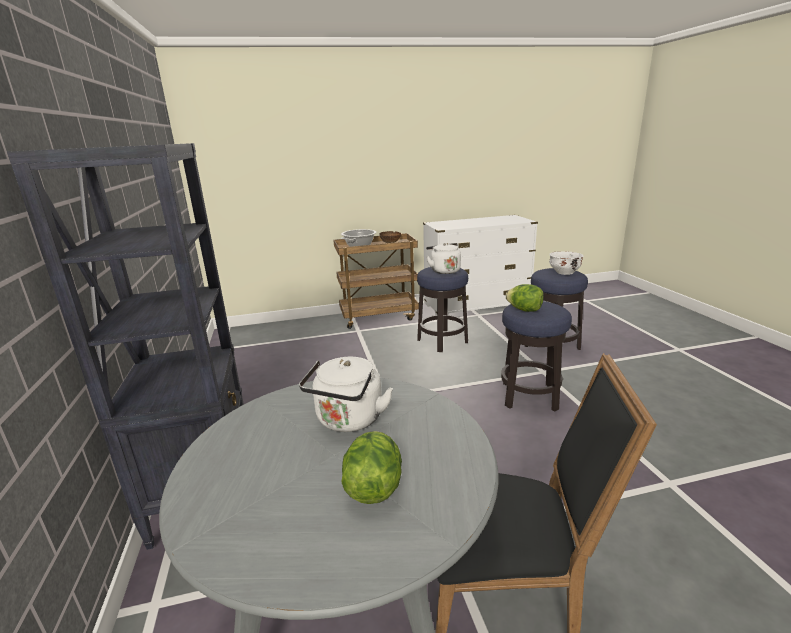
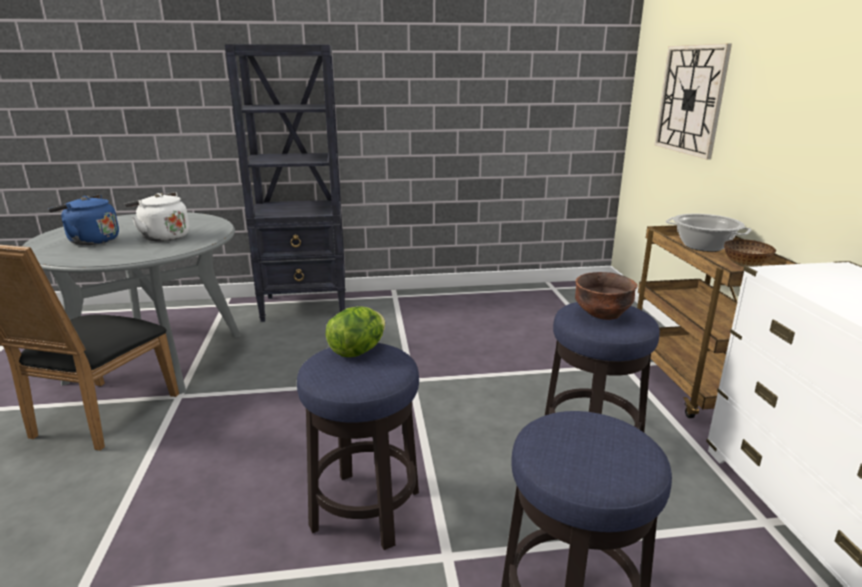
camera: 95 degrees right, 0 degrees up
lettuce [341,431,402,504] -> blue kettle [48,194,119,245]
white kettle [426,243,461,274] -> brown bowl [575,272,638,320]
white bowl [549,251,584,275] -> none
none -> wall clock [654,43,732,160]

